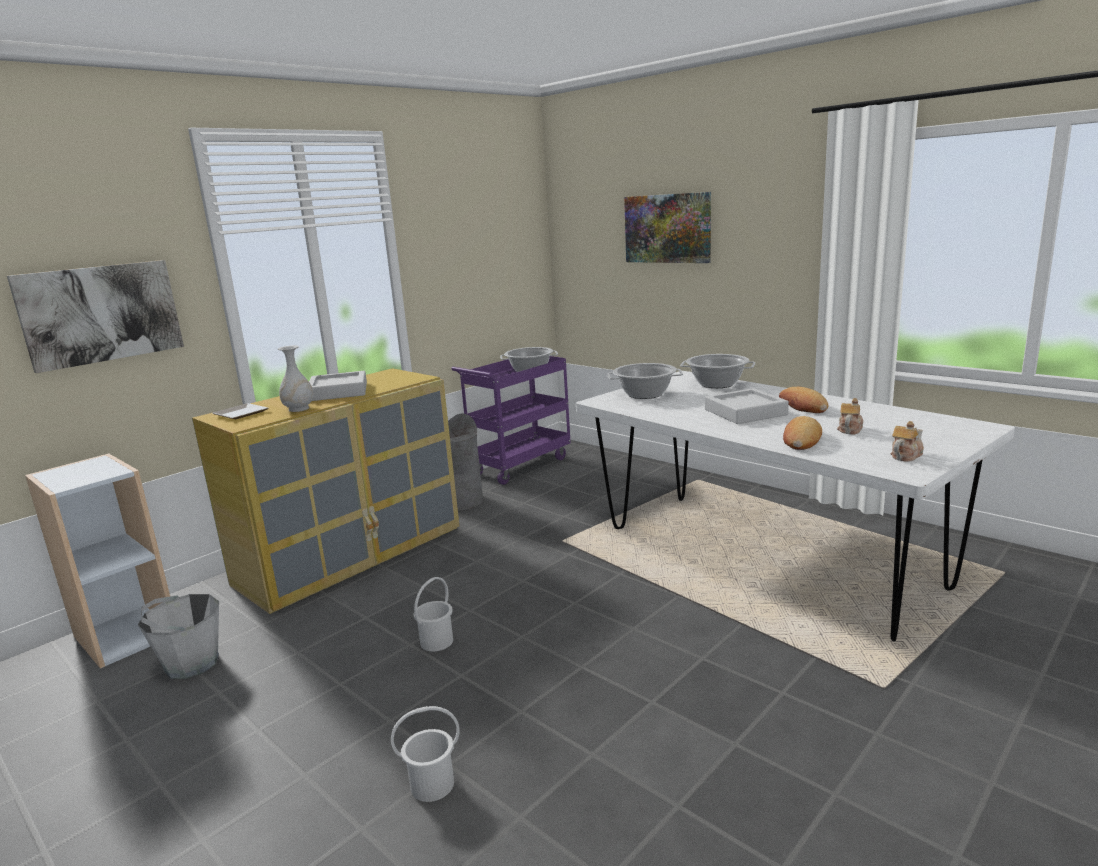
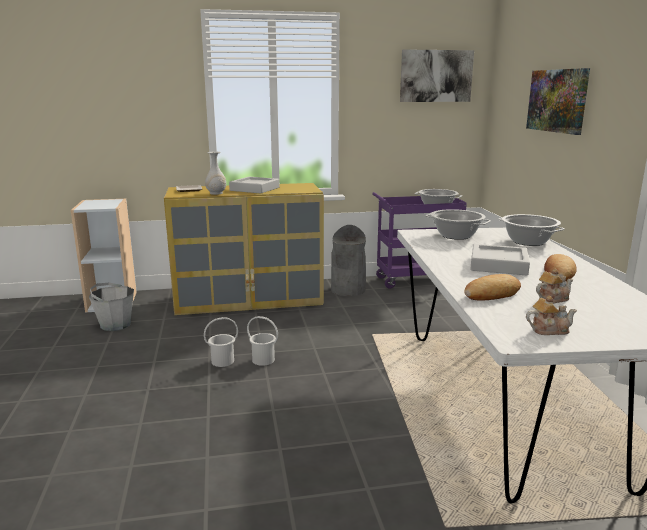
camera: 35 degrees right, 0 degrees up
picture [7,260,184,373] -> picture moved to [400,49,474,102]
white bucket [391,706,459,802] -> white bucket moved to [247,316,278,366]

